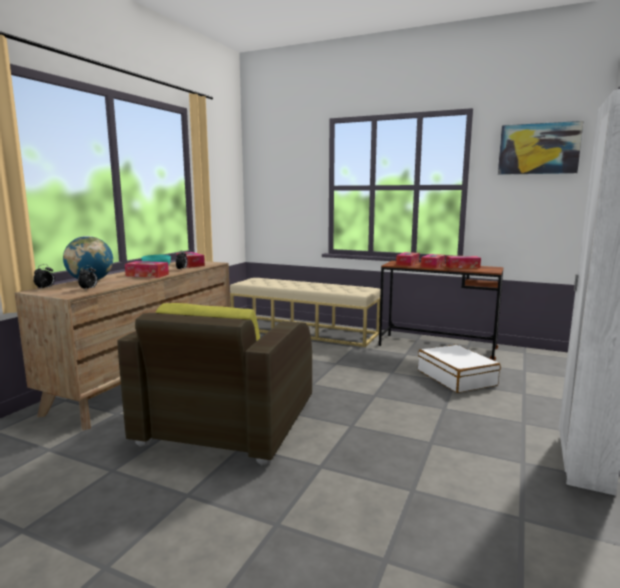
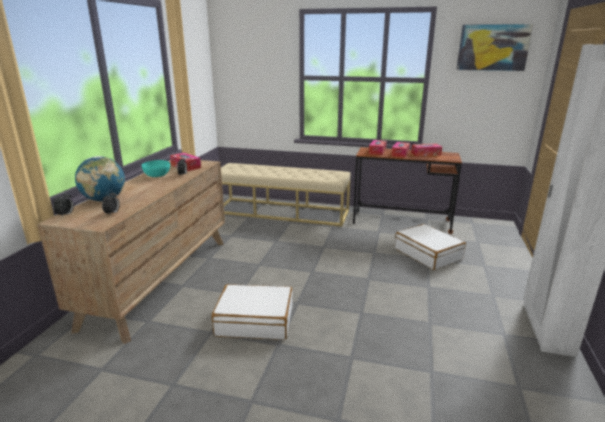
camera: 10 degrees left, 10 degrees up
brown armchair [117,303,312,465] -> white suitcase [212,284,293,340]
tissue box [125,261,169,278] -> none

